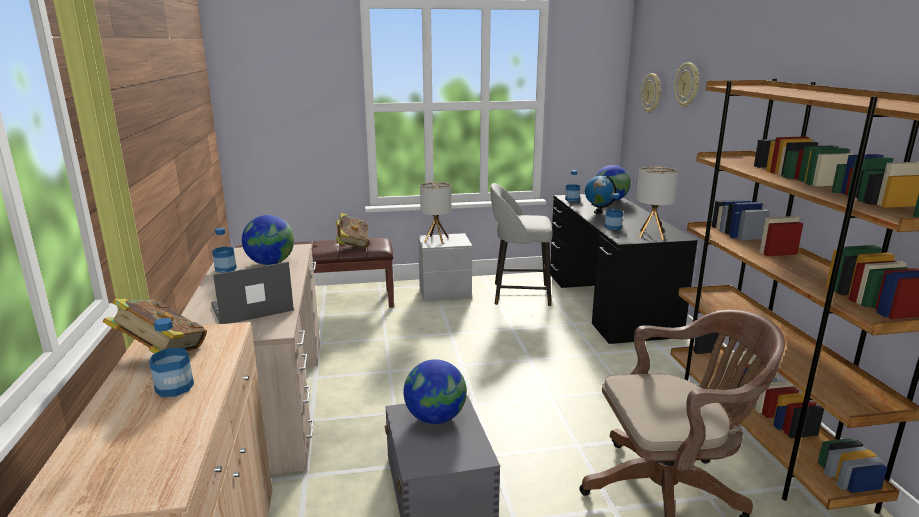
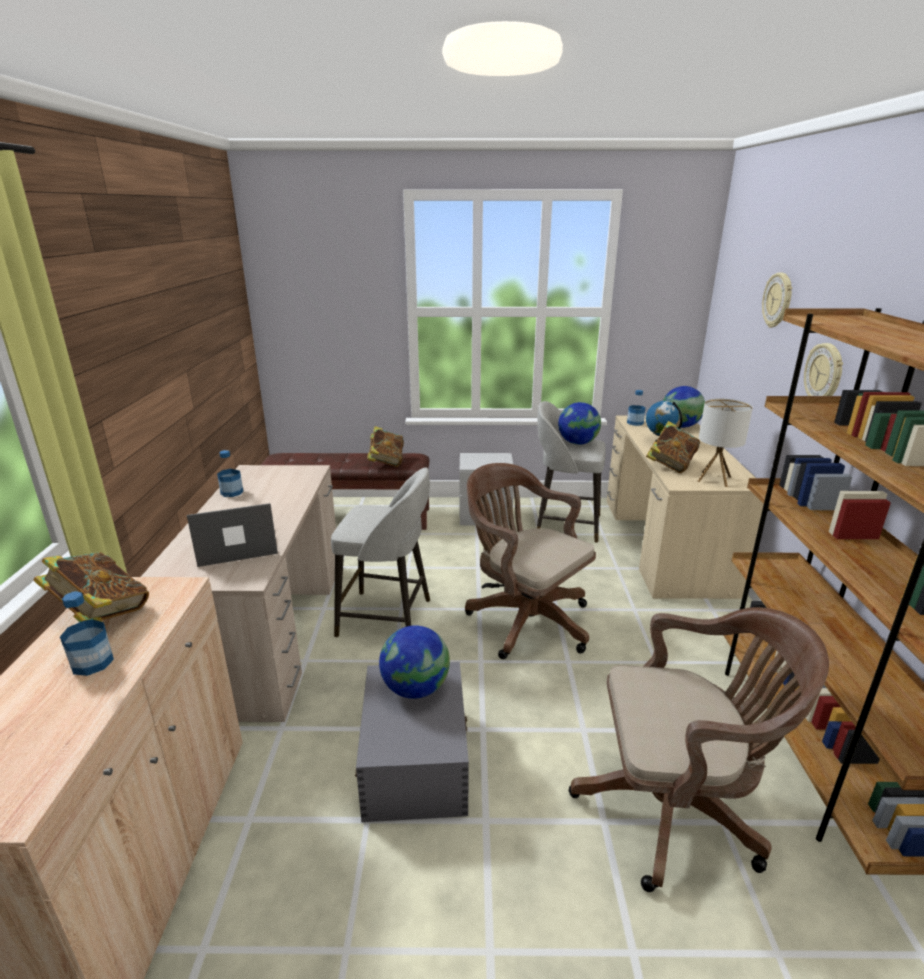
camera: 10 degrees right, 5 degrees up
globe [242,215,294,265] -> globe moved to [558,402,601,445]
table lamp [420,182,452,244] -> none
black desk [550,194,698,344] -> beige desk [607,416,764,599]
bottle [605,193,623,230] -> book [646,421,700,473]
wall clock [641,73,661,113] -> wall clock moved to [804,343,843,396]
none -> grey stool [331,467,430,637]
none -> brown office chair [465,463,596,659]

